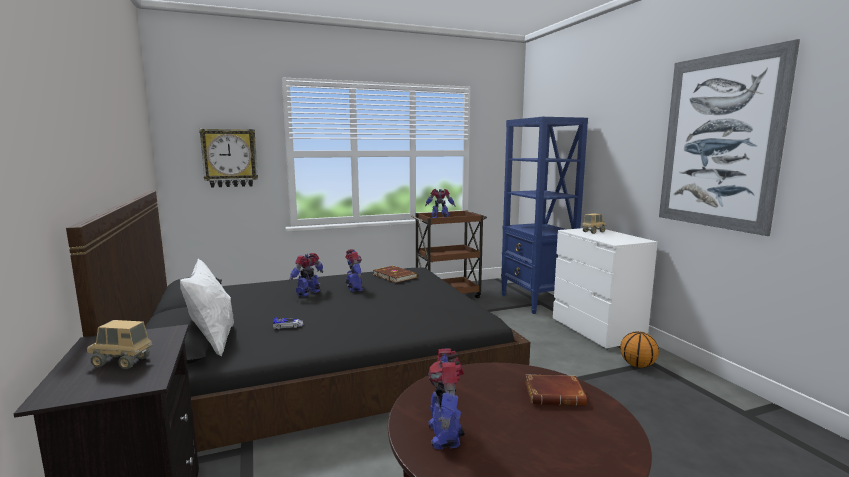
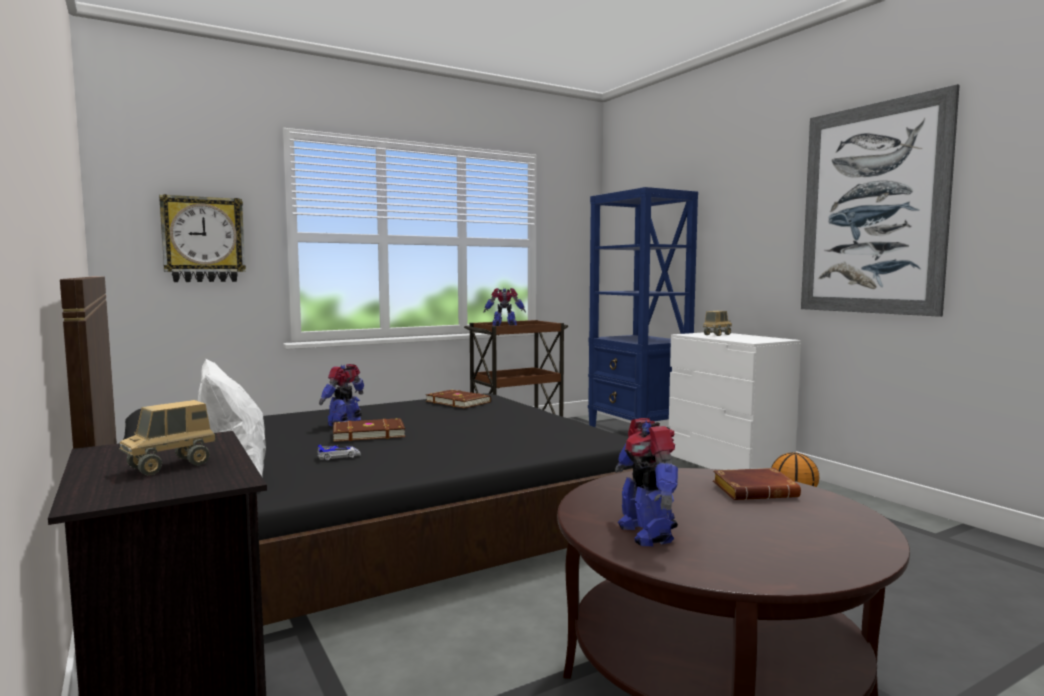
camera: 10 degrees left, 5 degrees down
toy truck [87,320,153,369] -> toy truck turned 45 degrees counterclockwise [119,400,216,475]
toy robot [345,249,363,292] -> none
none -> brown book [333,418,405,442]

